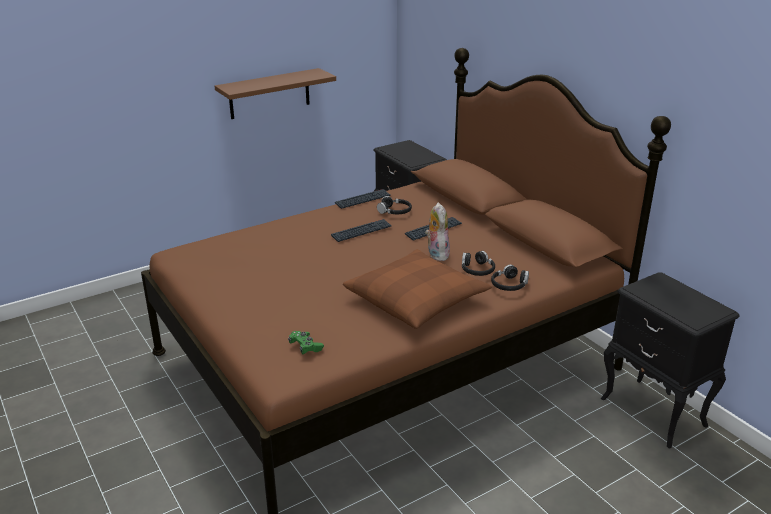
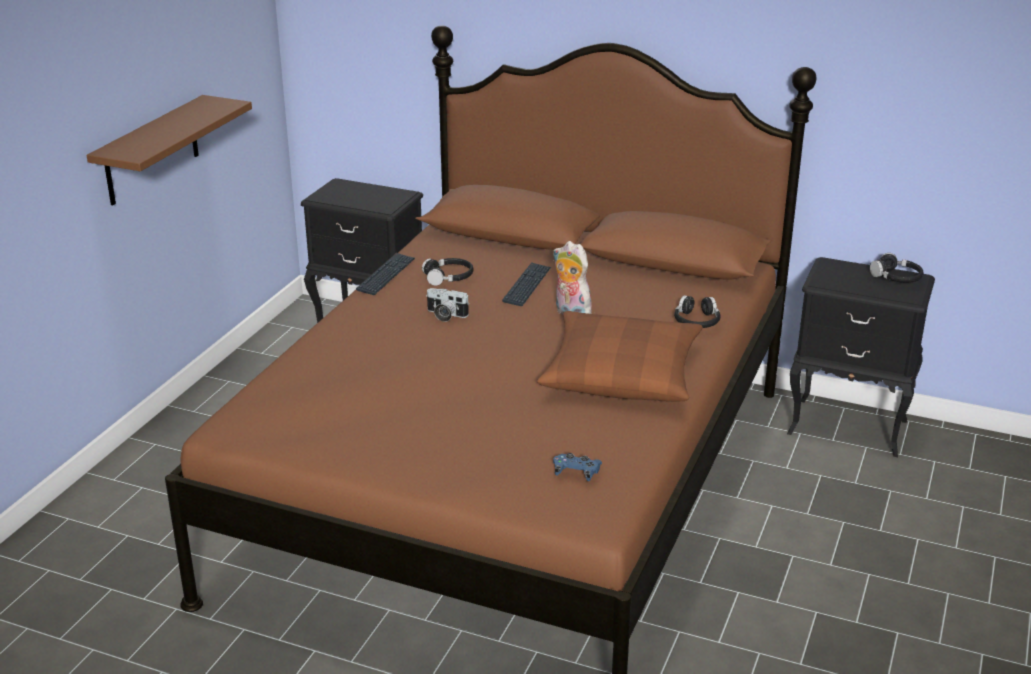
camera: 35 degrees left, 0 degrees up
green game controller [288,331,324,354] -> blue game controller [553,453,602,481]
keyboard [331,219,392,242] -> camera [426,288,469,322]
black headphones [462,251,495,276] -> black headphones moved to [870,253,924,283]

